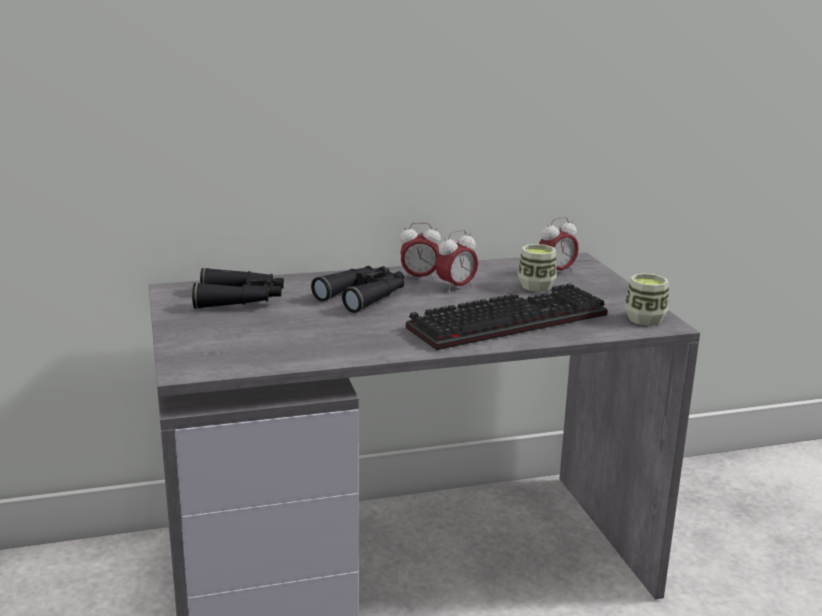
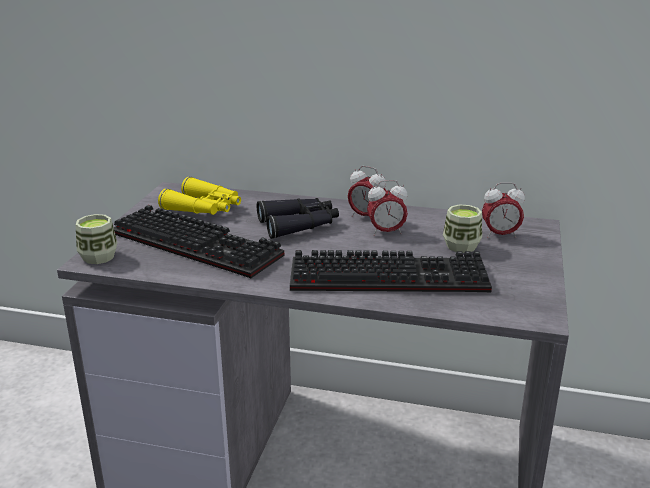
camera: 30 degrees right, 5 degrees up
black binoculars [192,268,284,309] -> yellow binoculars [158,177,241,215]
cup [625,273,669,326] -> cup moved to [76,214,117,264]
none -> keyboard [114,205,284,278]

